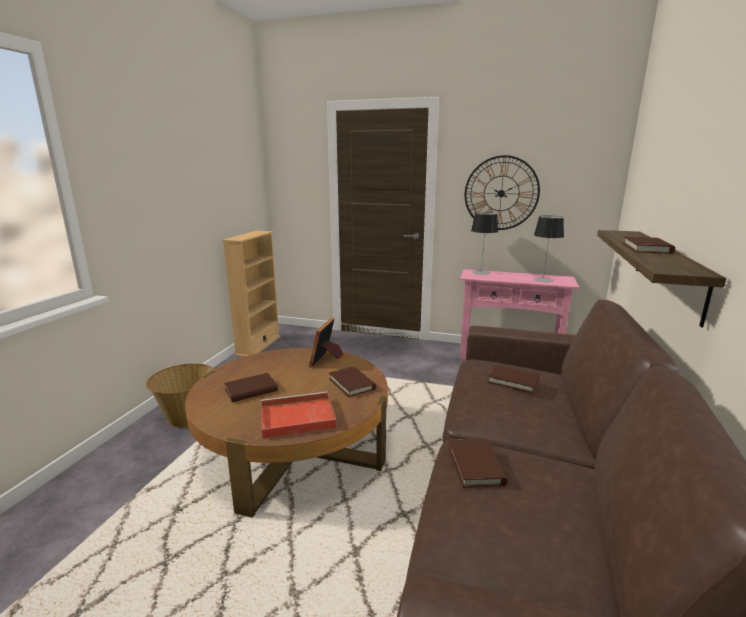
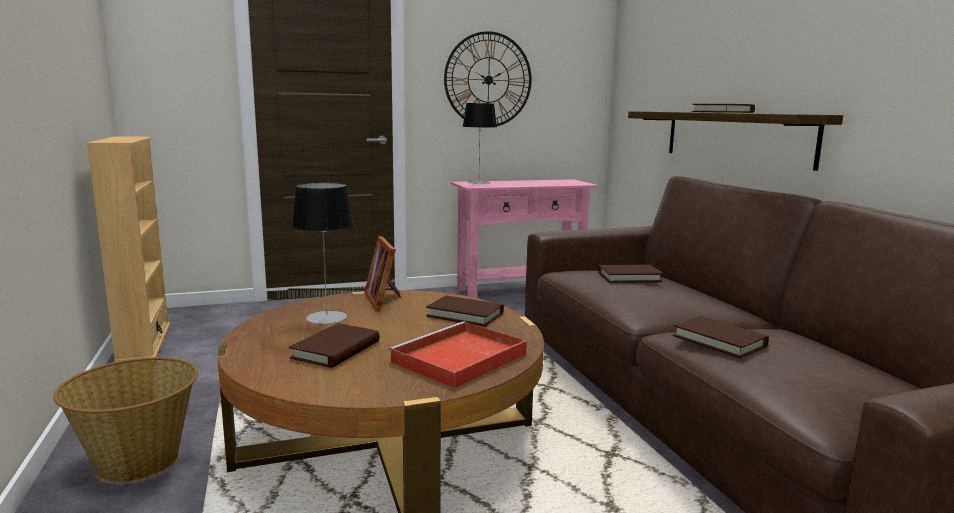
camera: 35 degrees left, 5 degrees down
table lamp [534,216,564,283] -> table lamp moved to [292,183,354,324]

